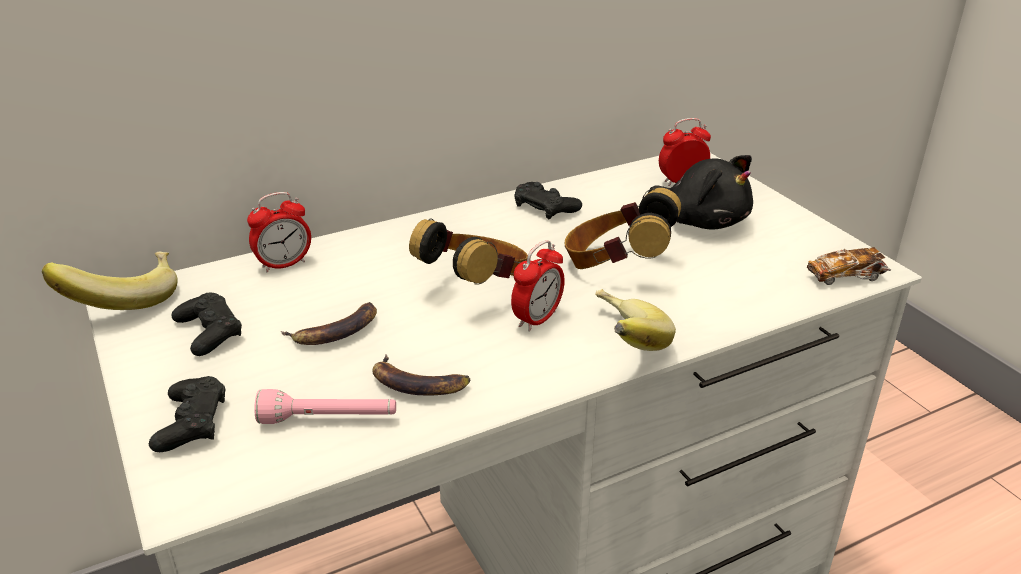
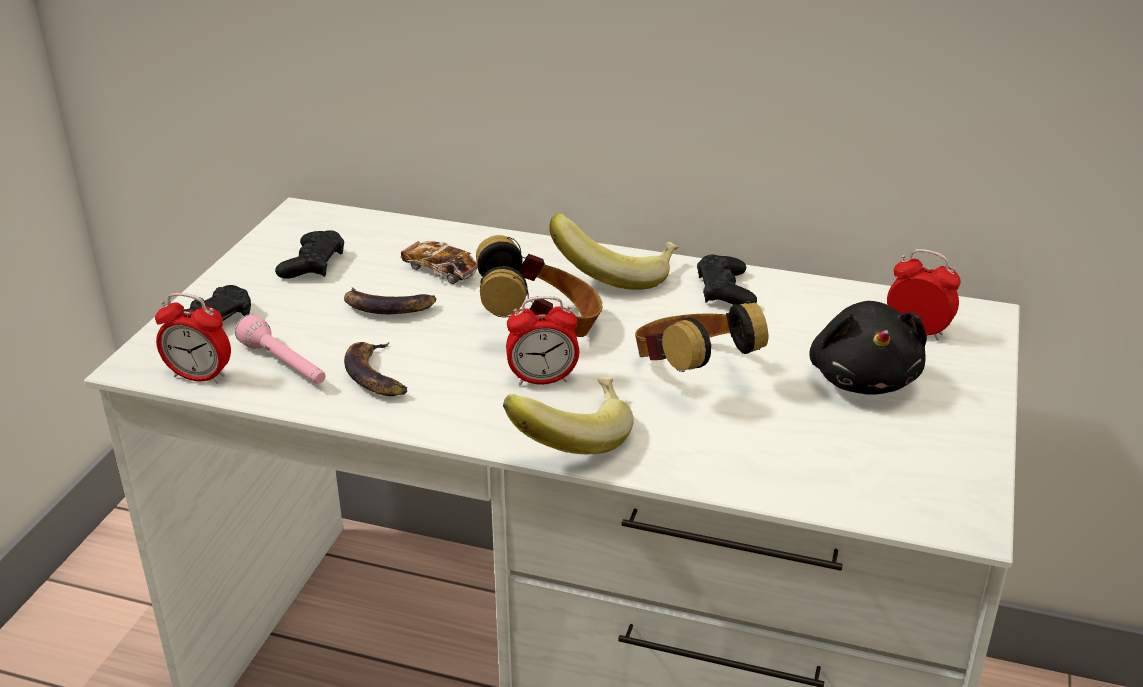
camera: 45 degrees right, 0 degrees up
banana [42,251,178,310] -> banana moved to [549,214,678,290]
alarm clock [247,192,311,272] -> alarm clock moved to [155,293,231,384]
toy car [807,247,891,285] -> toy car moved to [401,241,478,284]

